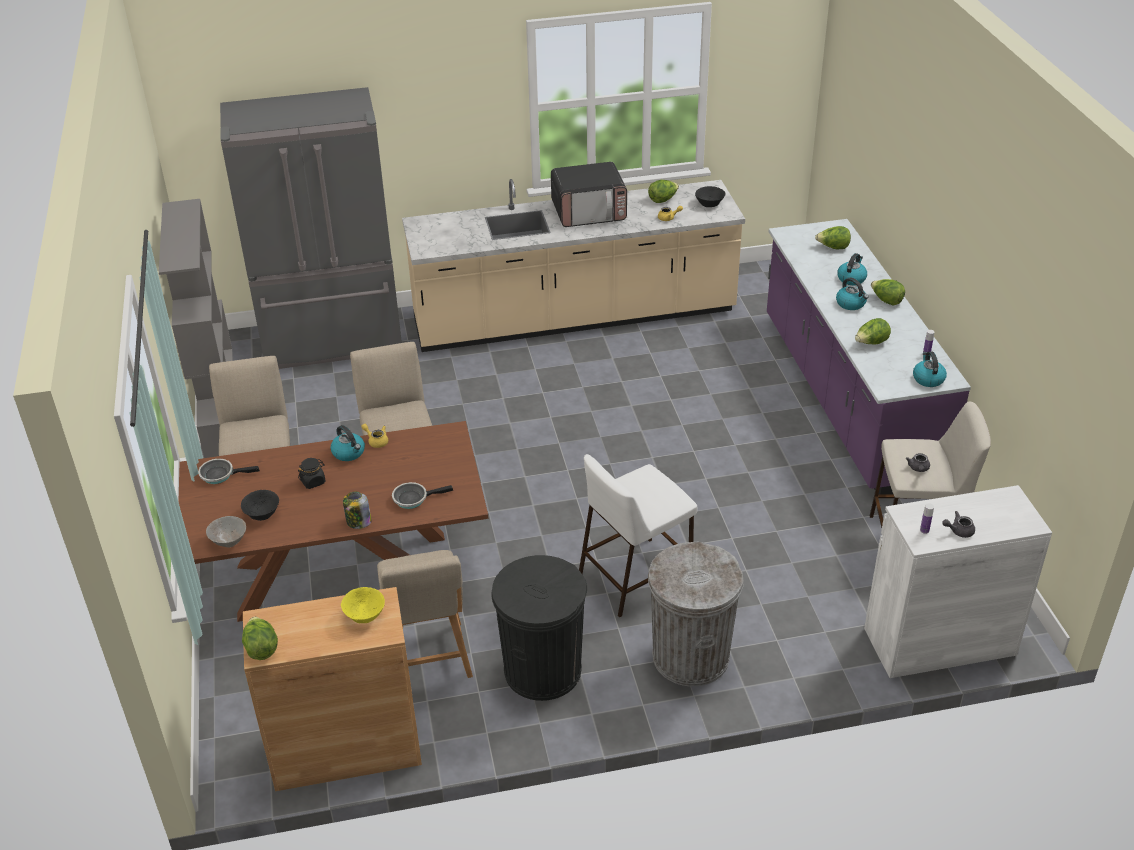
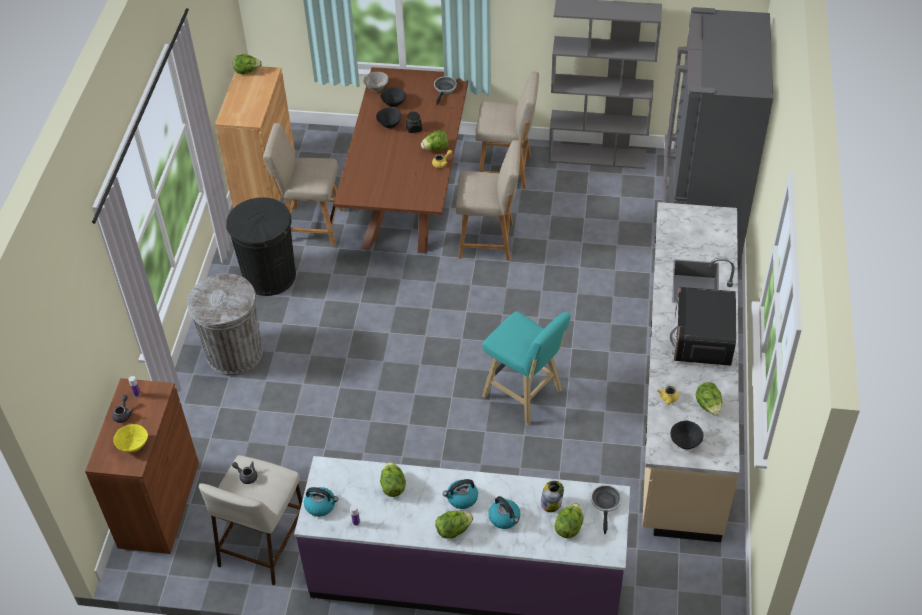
camera: 110 degrees right, 10 degrees up
kettle [331,425,365,461] -> lettuce [421,130,448,150]
yellow bowl [341,587,385,623] -> yellow bowl moved to [113,424,148,452]
jar [343,492,372,529] -> jar moved to [541,481,564,512]
frying pan [392,482,453,509] -> frying pan moved to [591,484,622,534]
white stool [579,454,697,617] -> none
white cabinet [864,485,1052,678] -> brown cabinet [85,378,199,554]
none -> black bowl [376,107,402,128]
none -> turquoise stool [482,311,571,425]

